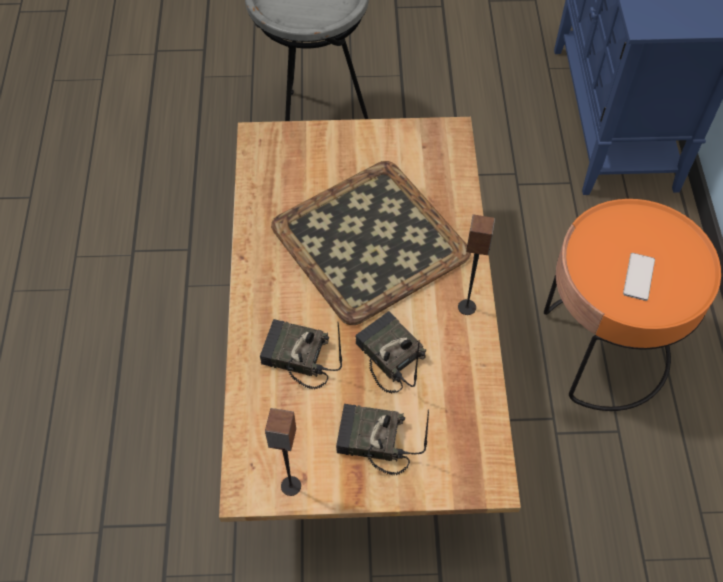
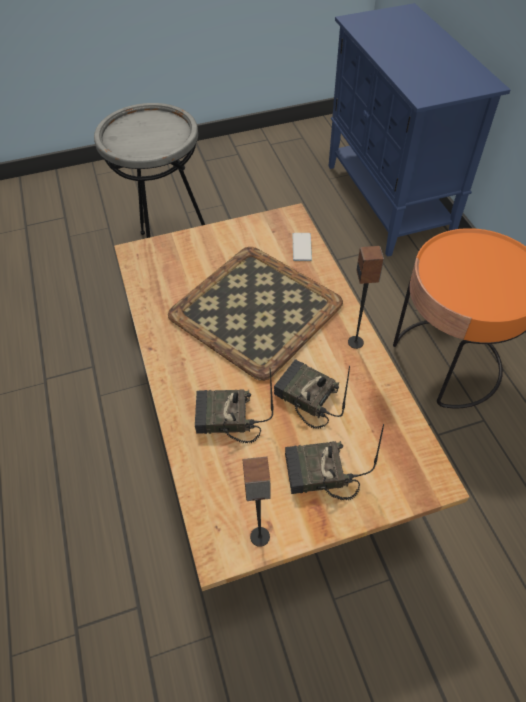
camera: 15 degrees left, 5 degrees down
phone [623,253,655,301] -> phone moved to [293,233,312,261]

